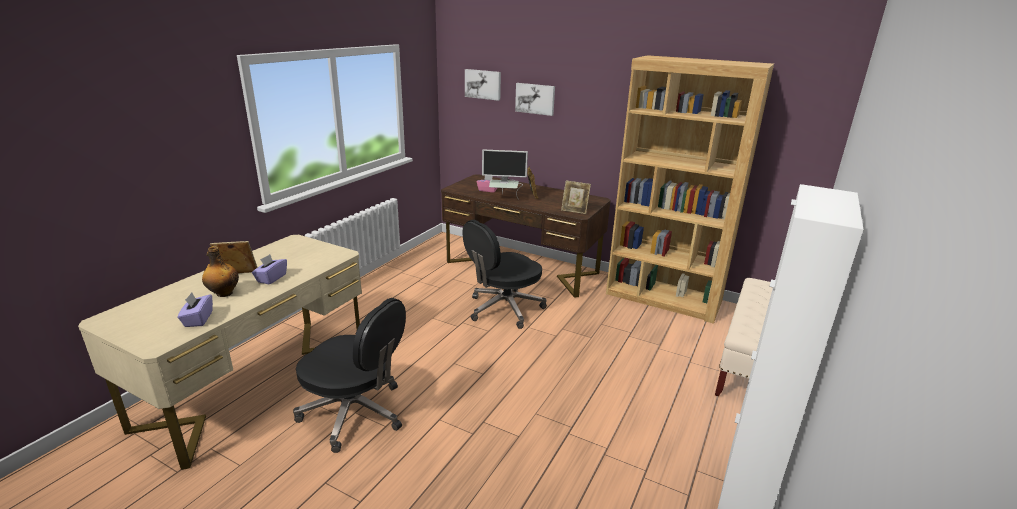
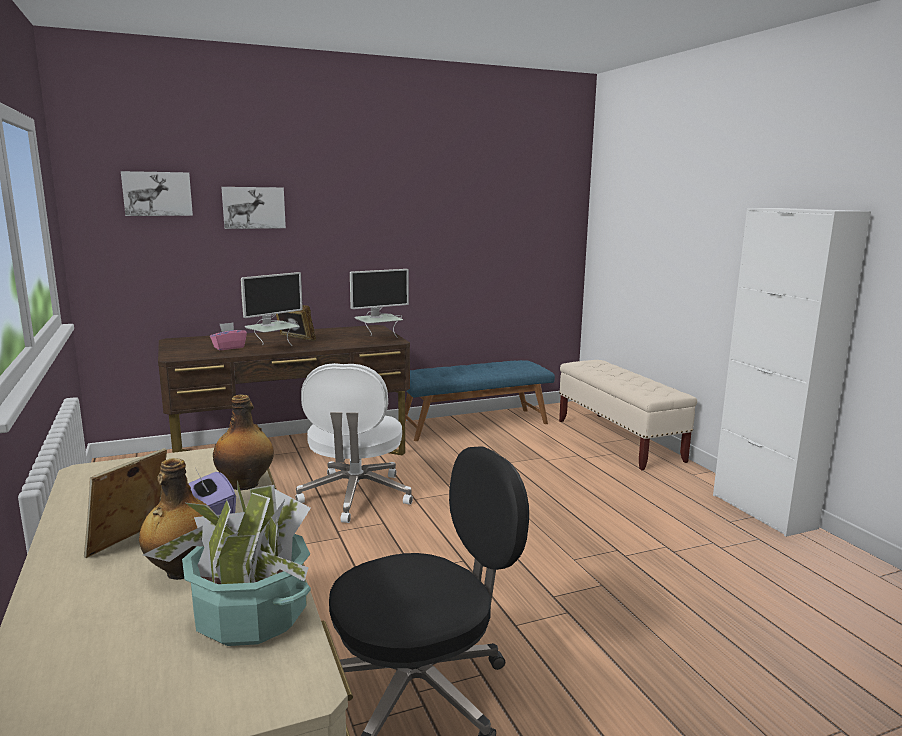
camera: 50 degrees left, 10 degrees down
purple tissue box [177,292,213,327] -> potted plant [143,480,311,646]
black office chair [462,220,547,329] -> white office chair [295,363,413,523]
picture frame [561,180,591,214] -> monitor [350,269,409,338]
brown bookcase [606,55,774,324] -> blue bench [405,360,555,441]
none -> bottle [213,394,274,490]

